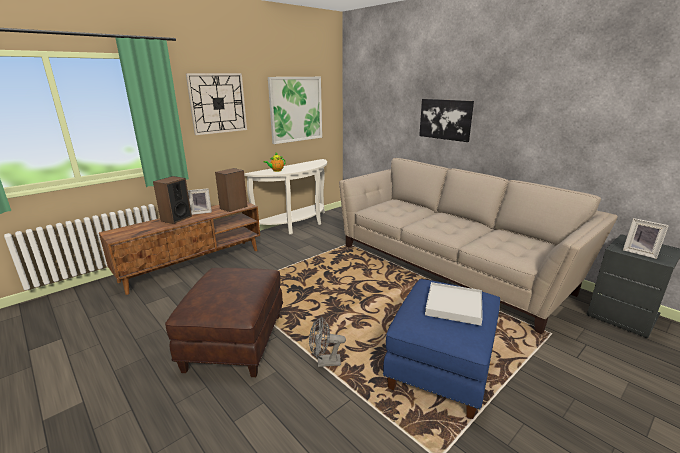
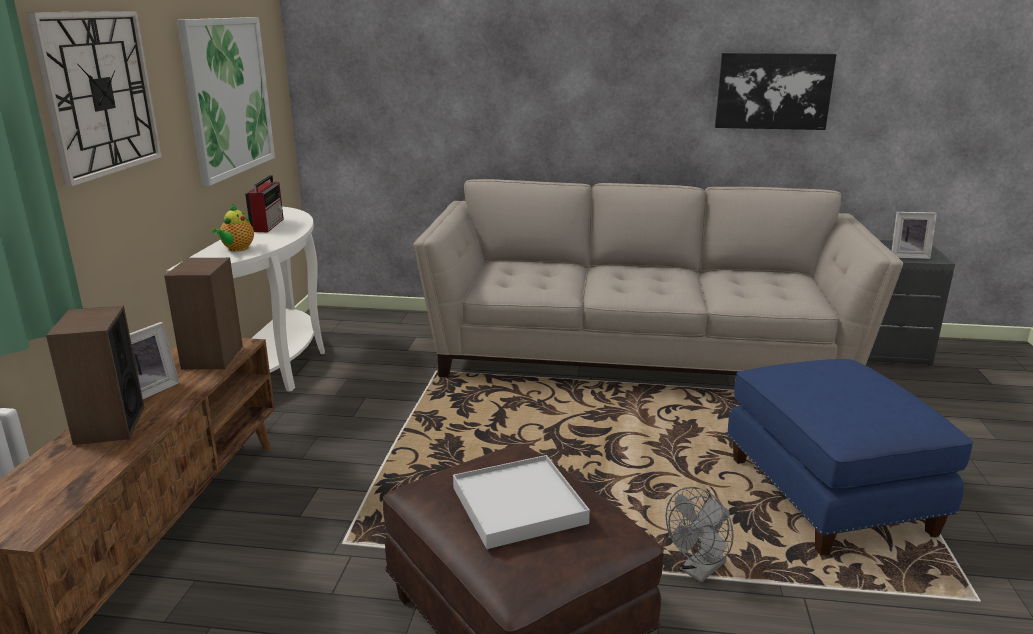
camera: 40 degrees left, 0 degrees up
picture [419,99,474,142] -> picture moved to [715,53,837,130]
white tray [425,282,483,326] -> white tray moved to [453,455,590,549]
none -> radio [245,175,284,232]

